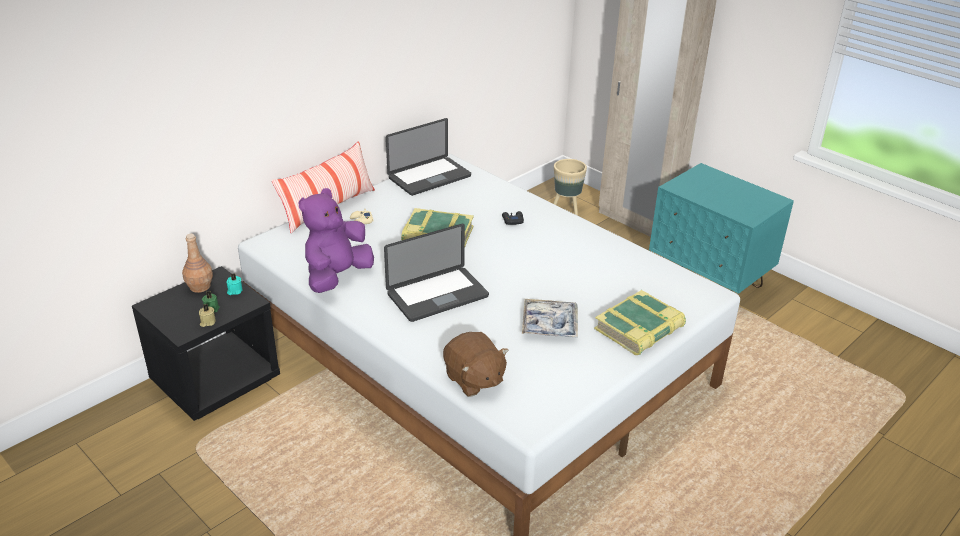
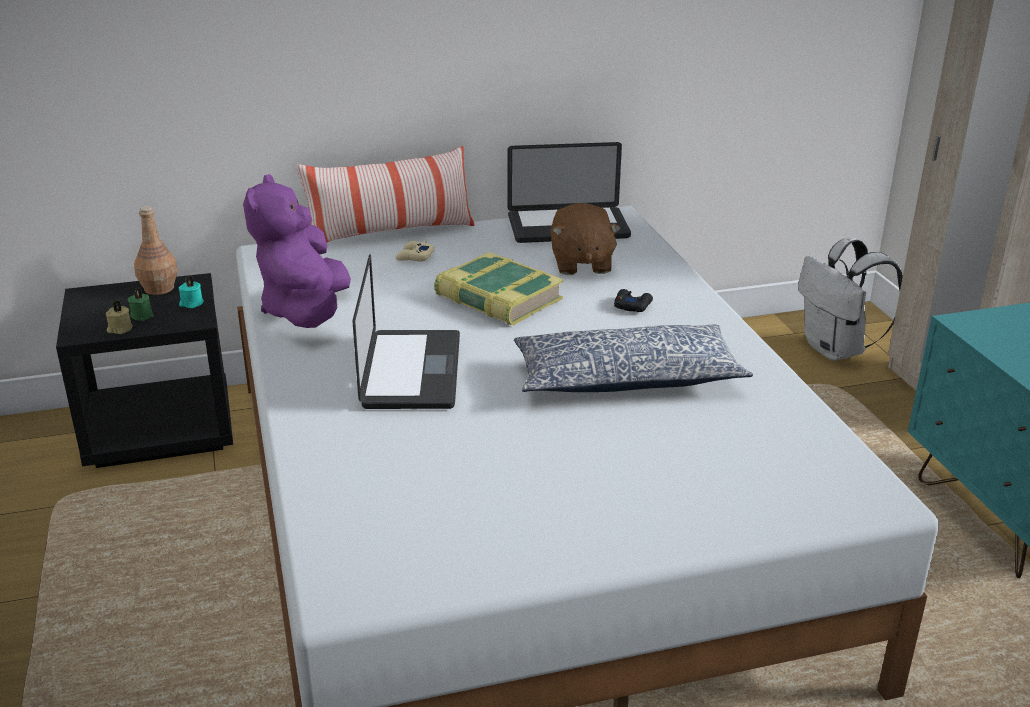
camera: 30 degrees right, 5 degrees down
purple plush toy [298,188,374,293] -> purple plush toy turned 60 degrees counterclockwise [243,174,351,328]
laptop [384,224,489,322] -> laptop turned 90 degrees counterclockwise [353,254,460,409]
brown plush toy [443,332,509,397] -> brown plush toy moved to [551,203,621,275]
tray [522,299,578,338] -> none
beige planter [553,159,587,216] -> white backpack [798,237,903,361]
book [594,290,686,355] -> none
none -> pillow [514,324,753,392]

